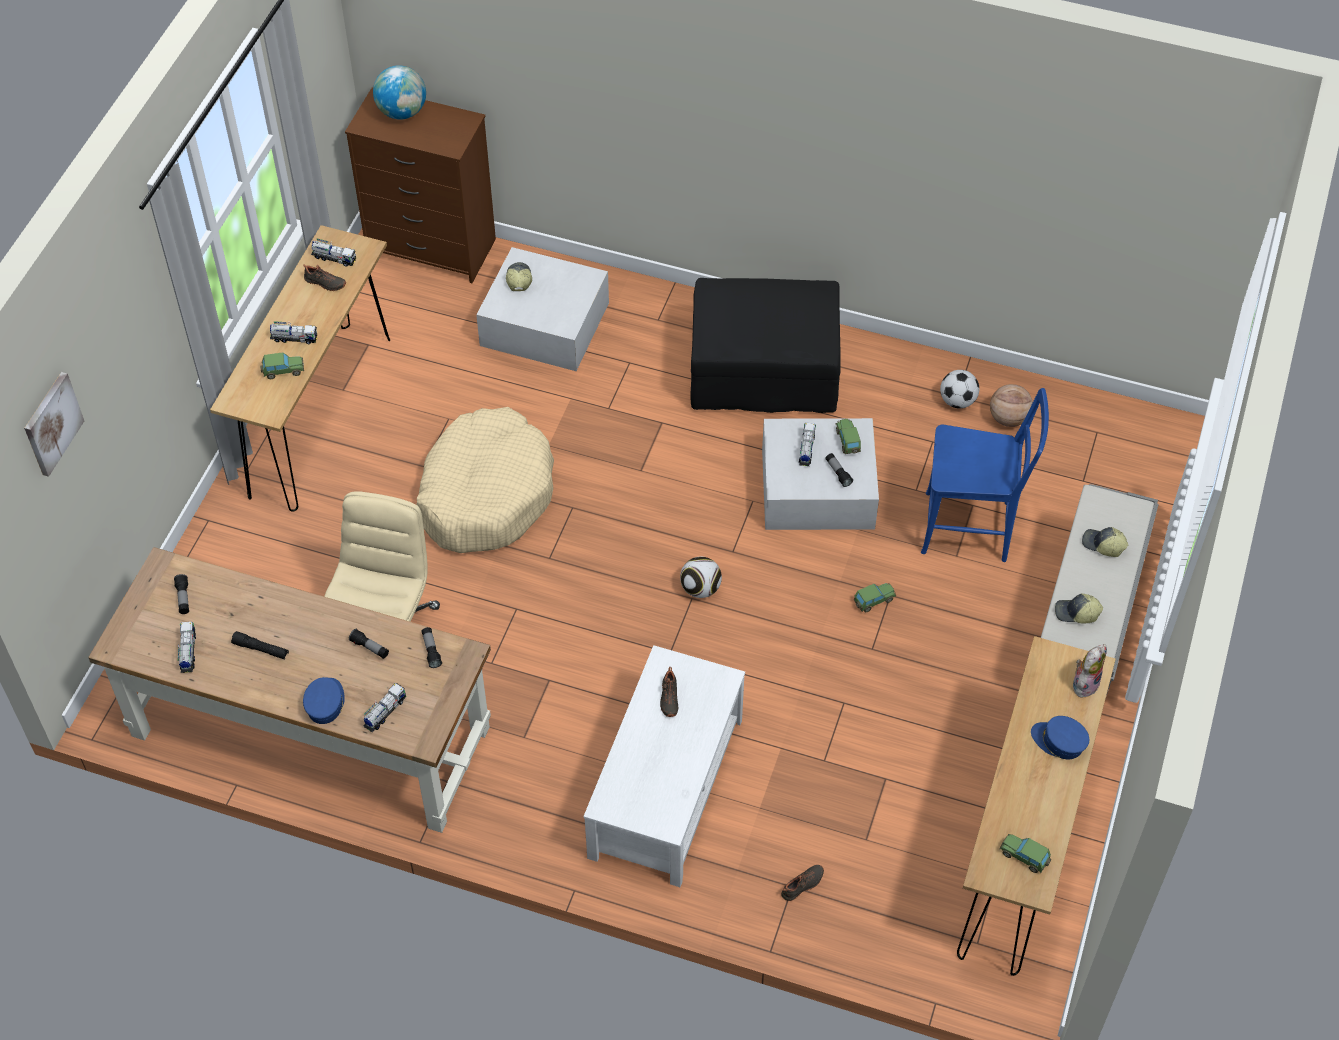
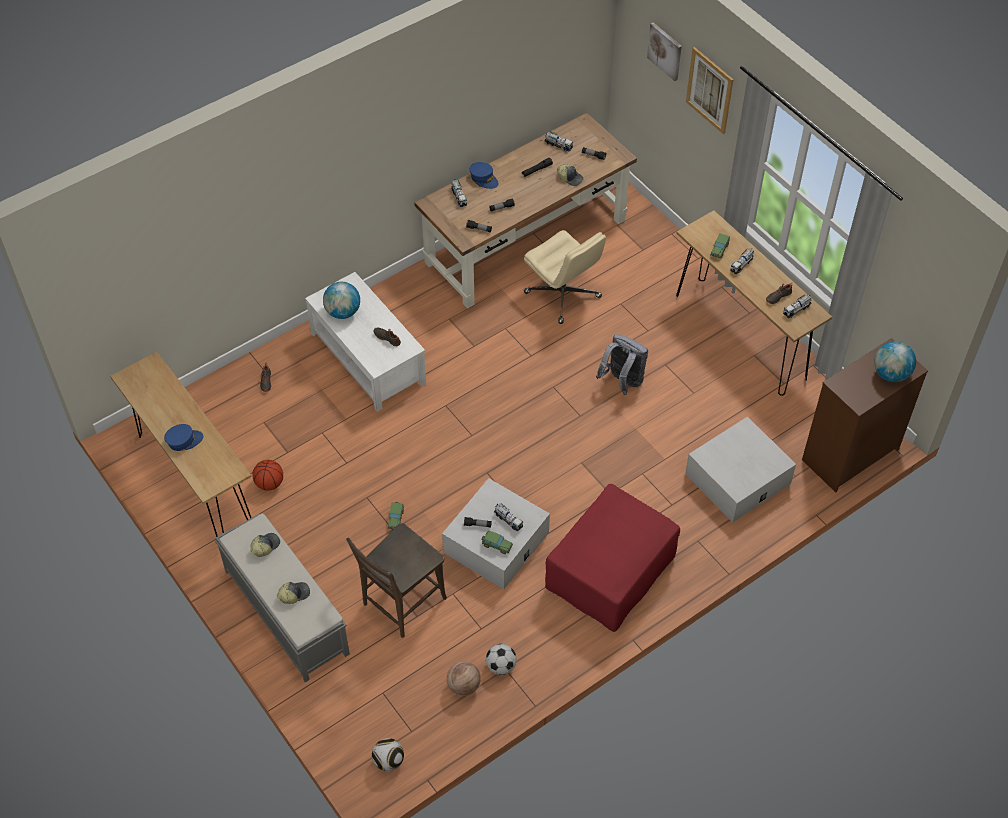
camera: 125 degrees right, 0 degrees up
beige dog bed [416,407,554,553] -> grey backpack [596,334,648,395]
cap [506,262,532,291] -> cap moved to [557,164,584,186]
football [680,556,722,598] -> football moved to [372,738,404,771]
black ottoman [691,278,841,413] -> red ottoman [545,484,680,632]
blue chair [921,388,1049,562] -> brown chair [346,523,447,638]
toy car [999,834,1051,873] -> none
plush toy [1073,644,1107,698] -> none
none -> basketball [252,460,283,491]
none -> globe [323,282,360,319]
none -> picture [686,47,734,134]

